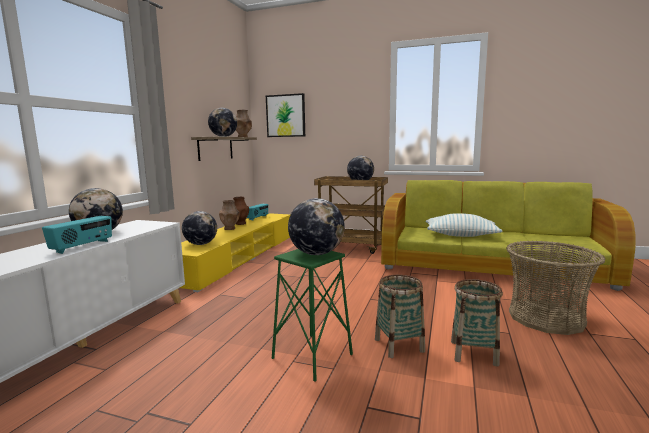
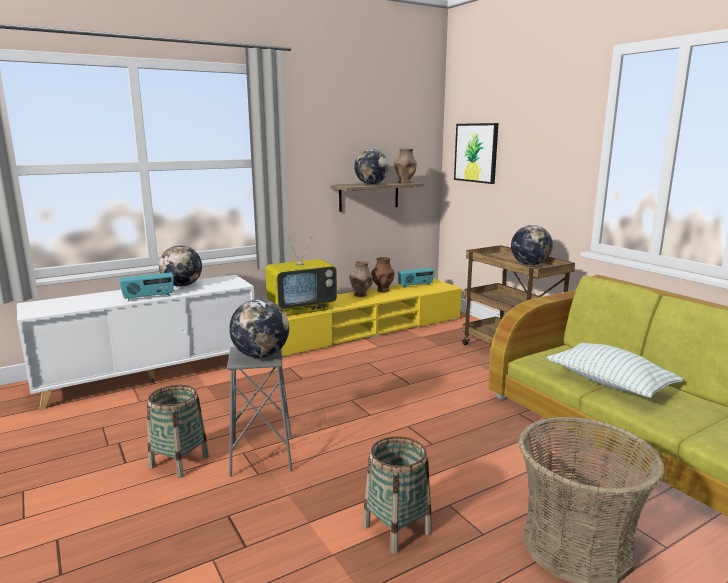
camera: 40 degrees right, 5 degrees up
globe [182,211,217,245] -> television [265,236,337,316]
green stool [272,249,353,382] -> grey stool [227,347,292,477]
basket [375,275,425,358] -> basket moved to [147,385,209,478]

